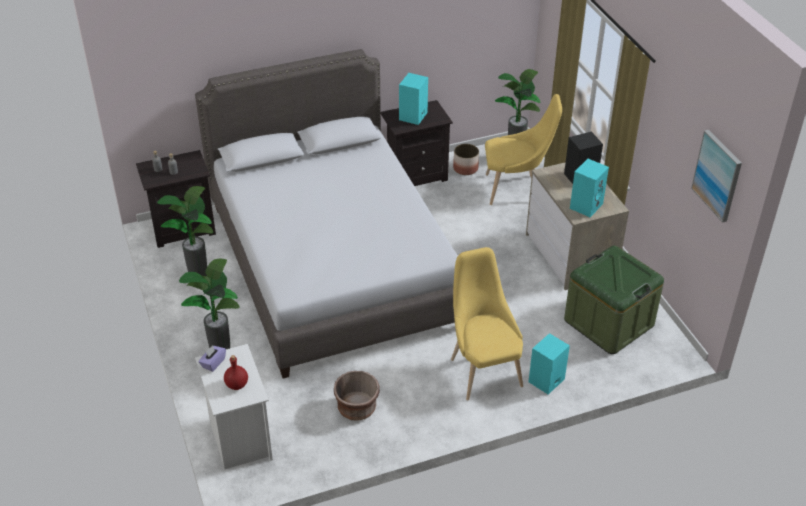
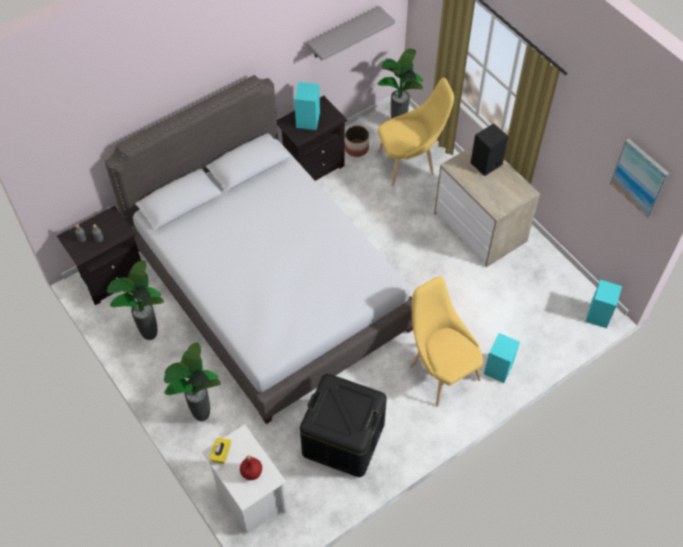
camera: 15 degrees left, 15 degrees up
purple tissue box [199,345,226,372] -> yellow tissue box [210,438,231,464]
brown planter [334,371,380,421] -> black storage box [300,374,387,477]
green storage box [564,246,664,354] -> none
turquoise speaker [570,159,609,217] -> turquoise speaker moved to [586,280,622,328]
none -> grey shelf [307,6,395,61]

